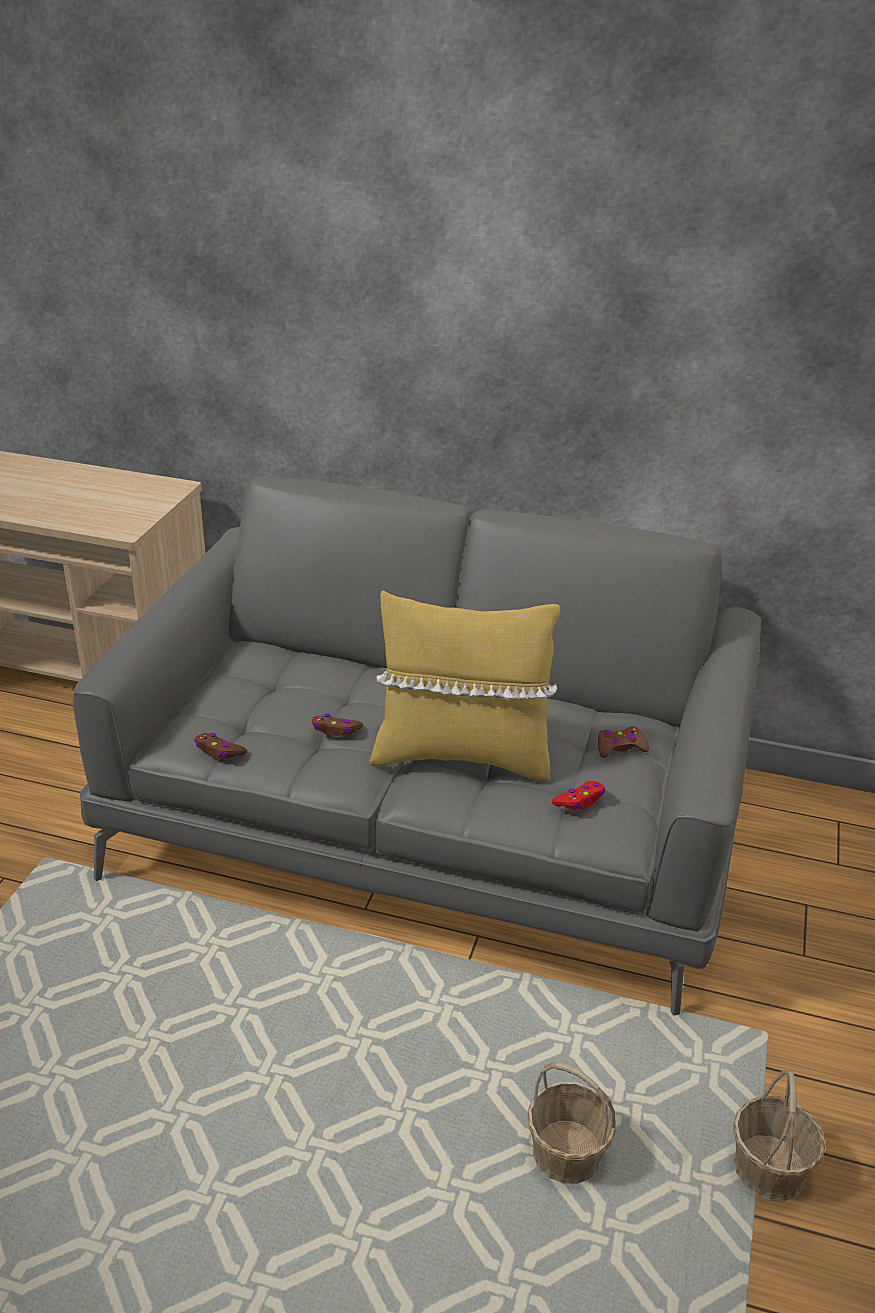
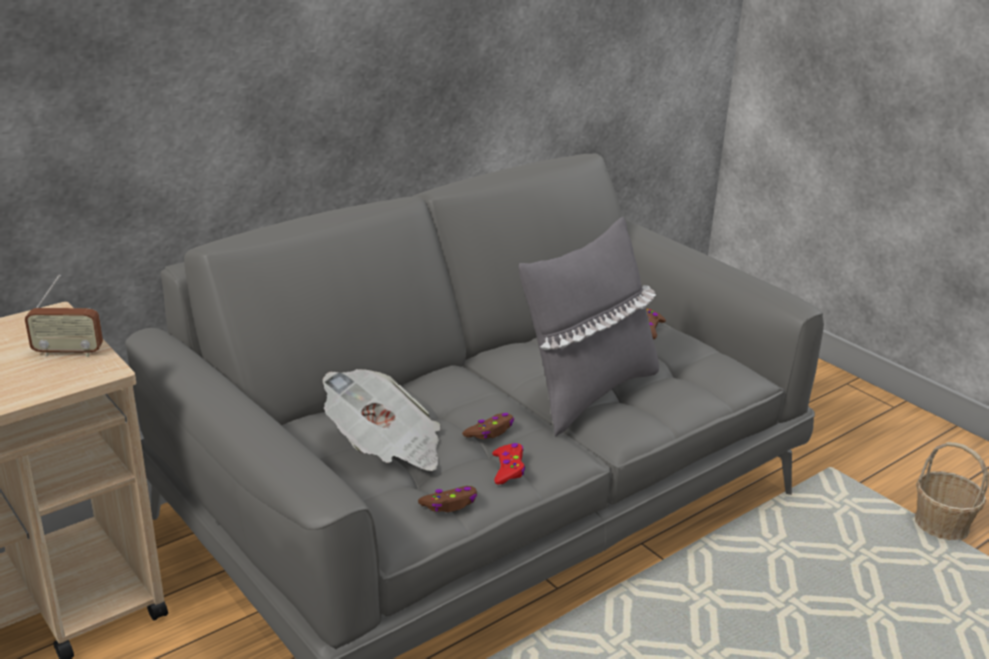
camera: 55 degrees left, 5 degrees down
yellow pillow [370,591,560,782] -> grey pillow [519,217,659,437]
basket [527,1062,616,1184] -> none
red game controller [552,781,606,810] -> red game controller moved to [492,443,525,484]
none -> radio [25,275,103,357]
none -> newspaper [323,369,440,471]

